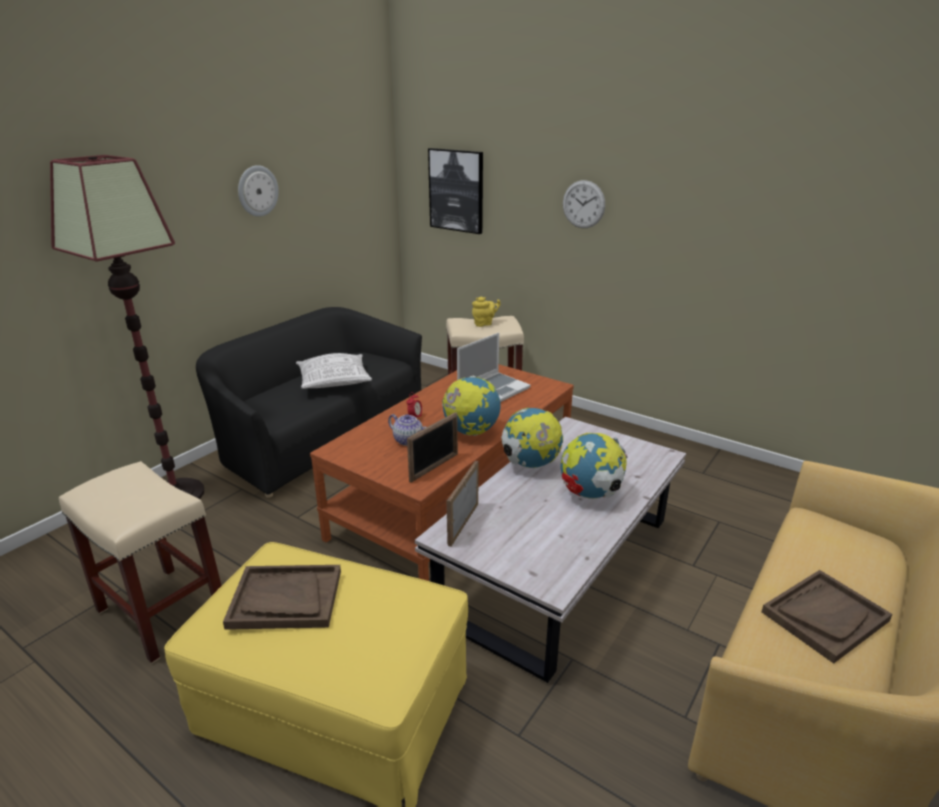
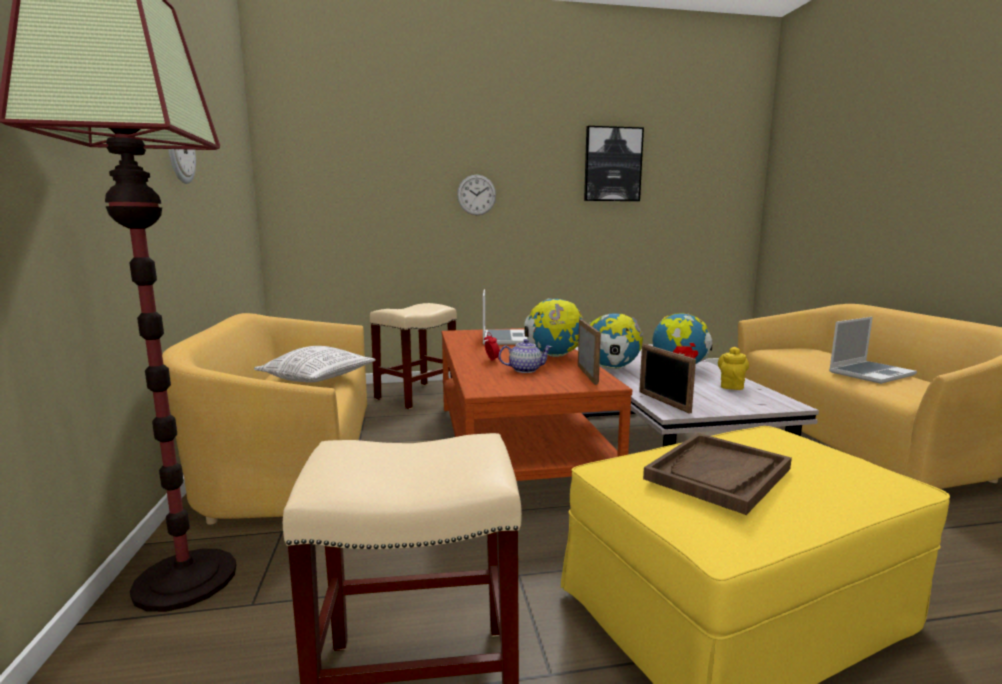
camera: 45 degrees left, 15 degrees down
black sofa [196,307,422,498] -> yellow sofa [162,313,367,525]
picture [428,148,483,234] -> picture moved to [584,126,644,202]
yellow teapot [472,297,500,327] -> yellow teapot moved to [718,347,749,390]
brown tray [761,570,892,664] -> laptop [829,317,917,384]

